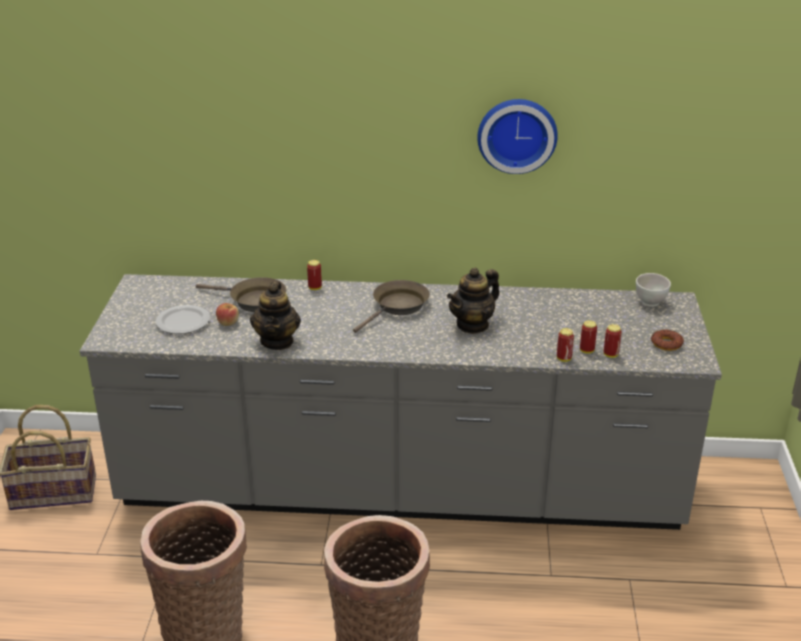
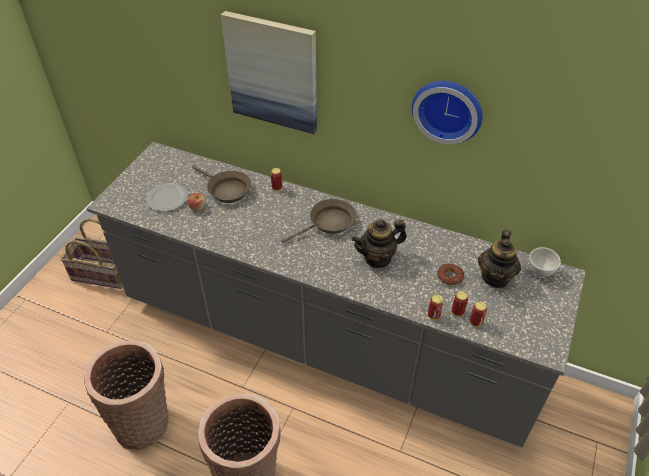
camera: 20 degrees right, 15 degrees up
teapot [250,281,301,350] -> teapot moved to [478,229,521,288]
donut [651,329,684,351] -> donut moved to [437,264,464,285]
none -> picture [221,11,317,134]

